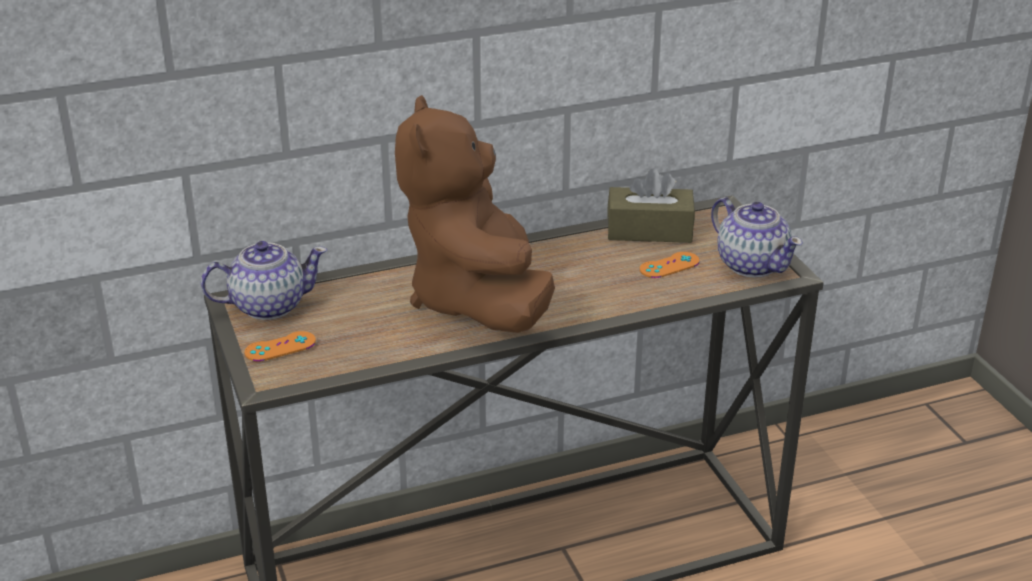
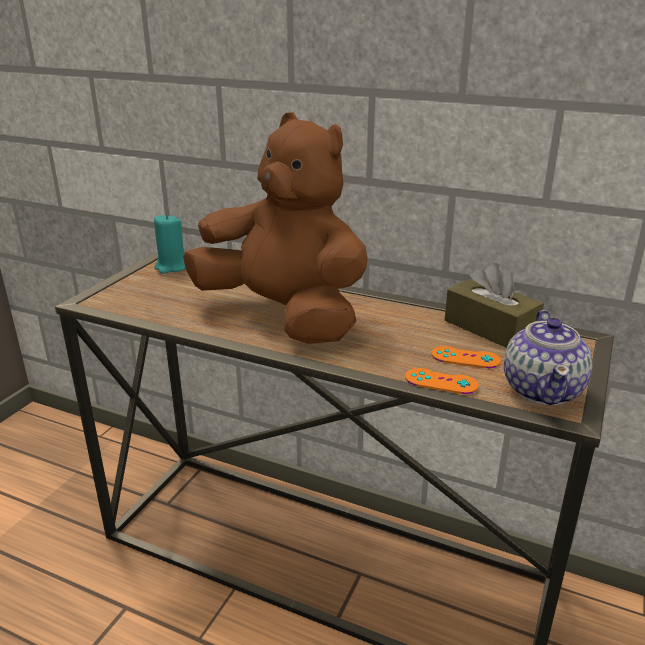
camera: 45 degrees right, 5 degrees down
teapot [201,241,327,320] -> turquoise candle [154,214,186,274]
orange game controller [244,331,316,361] -> orange game controller moved to [405,368,479,394]
brown plush toy [395,95,555,333] -> brown plush toy turned 90 degrees clockwise [183,112,368,344]

